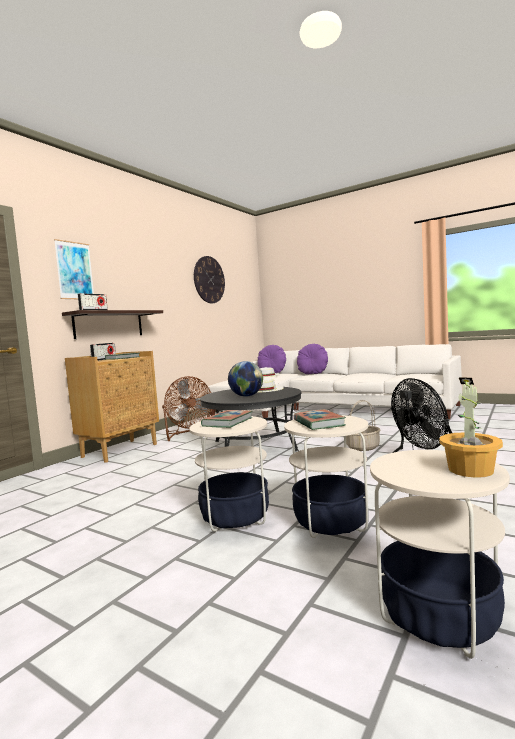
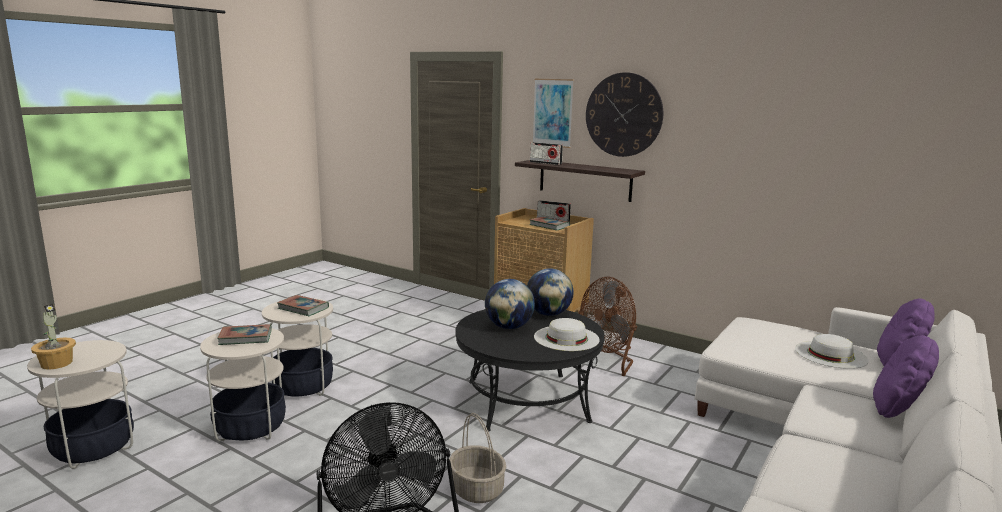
camera: 90 degrees right, 10 degrees up
wall clock [194,256,225,303] -> wall clock moved to [586,72,663,157]
none -> globe [527,268,574,316]

